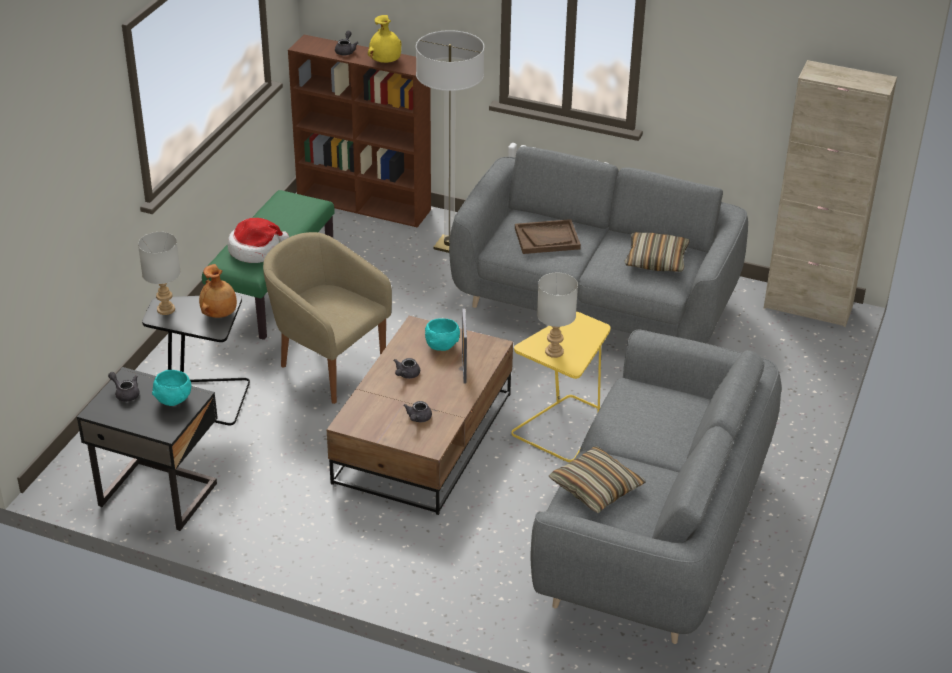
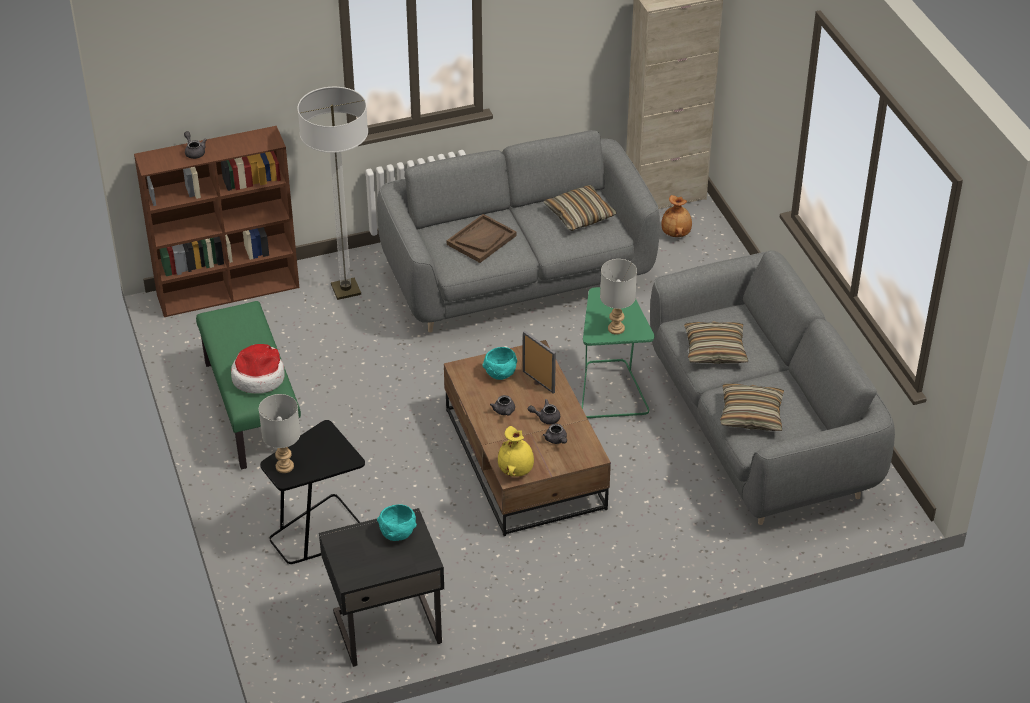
camera: 40 degrees left, 5 degrees up
grey teapot [108,372,140,402] -> grey teapot moved to [528,399,560,424]
brown vase [199,264,237,318] -> brown vase moved to [661,195,692,237]
beige armchair [263,232,392,404] -> none
yellow vase [368,15,402,63] -> yellow vase moved to [498,426,534,477]
yellow side table [511,312,611,462] -> green side table [582,287,655,419]
none -> pillow [684,321,748,364]

